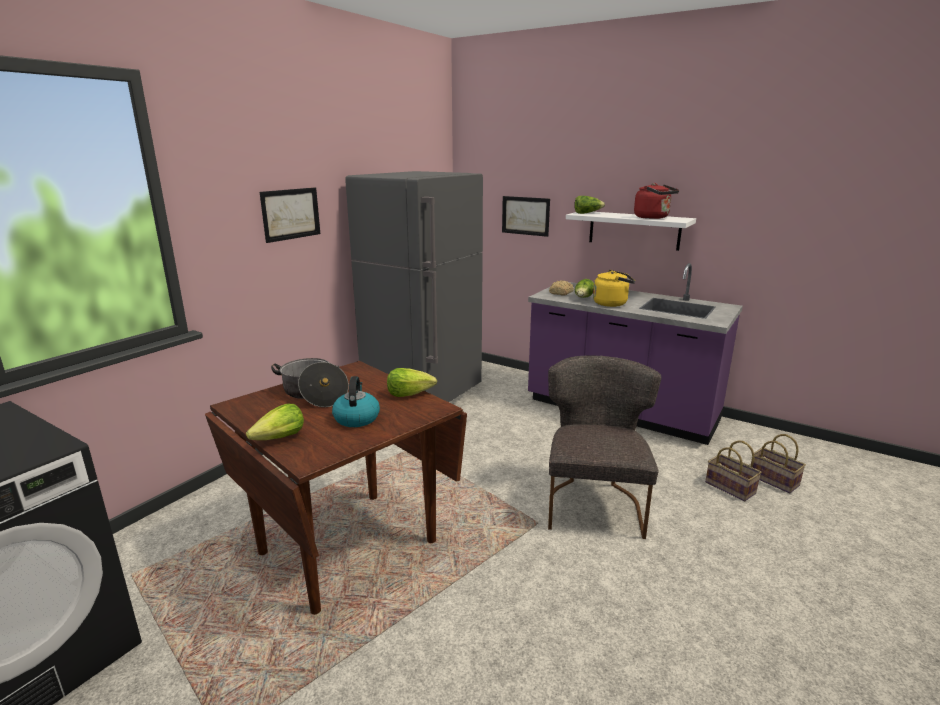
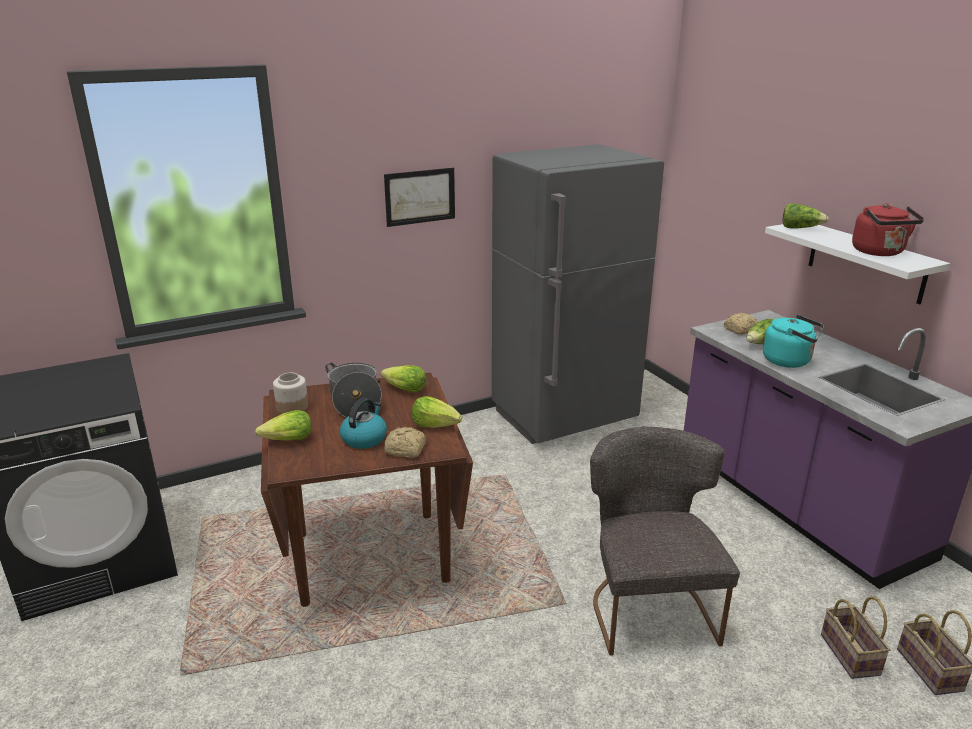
camera: 30 degrees right, 5 degrees up
picture [502,196,550,237] -> none
grey chair [548,355,662,539] -> grey chair turned 45 degrees counterclockwise [590,426,740,656]
yellow kettle [593,270,635,307] -> turquoise kettle [763,315,824,368]
none -> jar [273,373,308,414]
none -> lettuce [381,365,426,392]
none -> bread [385,427,426,458]

